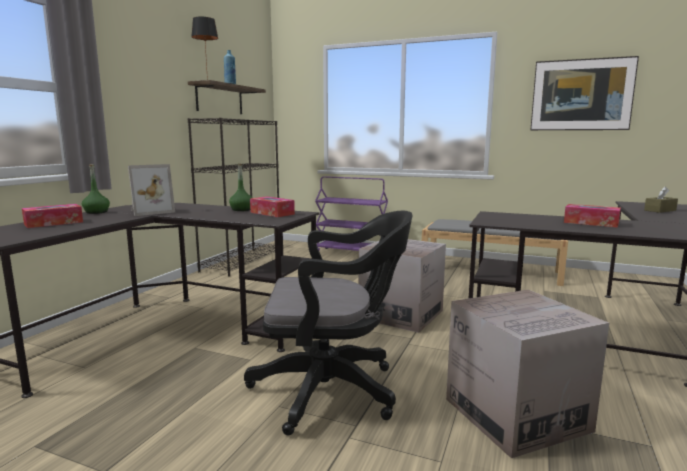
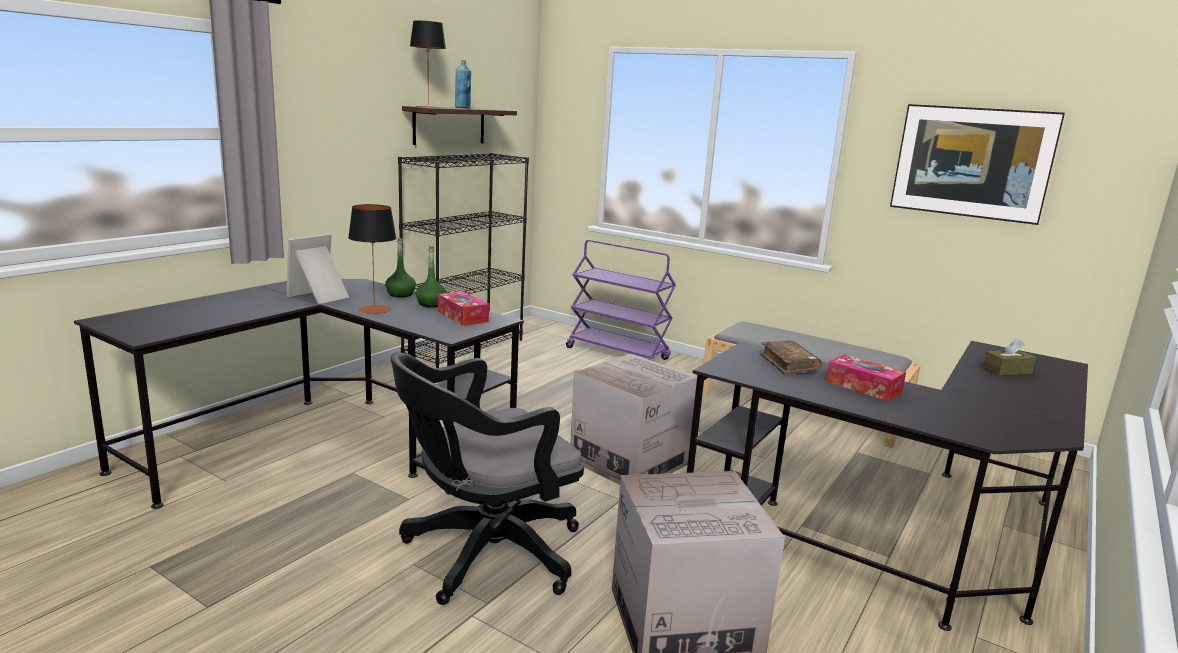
camera: 10 degrees right, 5 degrees up
tissue box [22,204,83,228] -> none
green bottle [82,164,110,214] -> green bottle moved to [385,238,416,297]
picture frame [128,164,175,216] -> picture frame turned 150 degrees clockwise [287,234,349,304]
black office chair [244,211,413,436] -> black office chair turned 135 degrees clockwise [391,352,584,605]
none -> table lamp [348,204,396,314]
none -> brown book [760,340,821,375]

